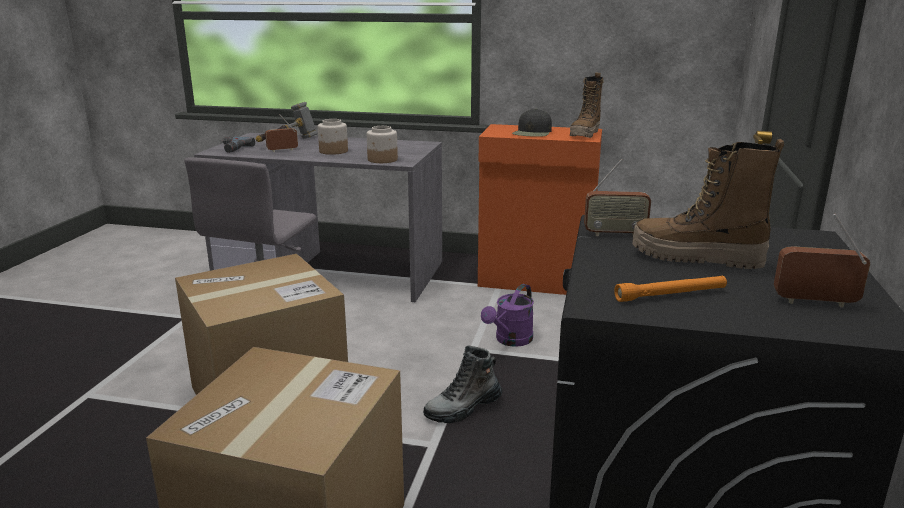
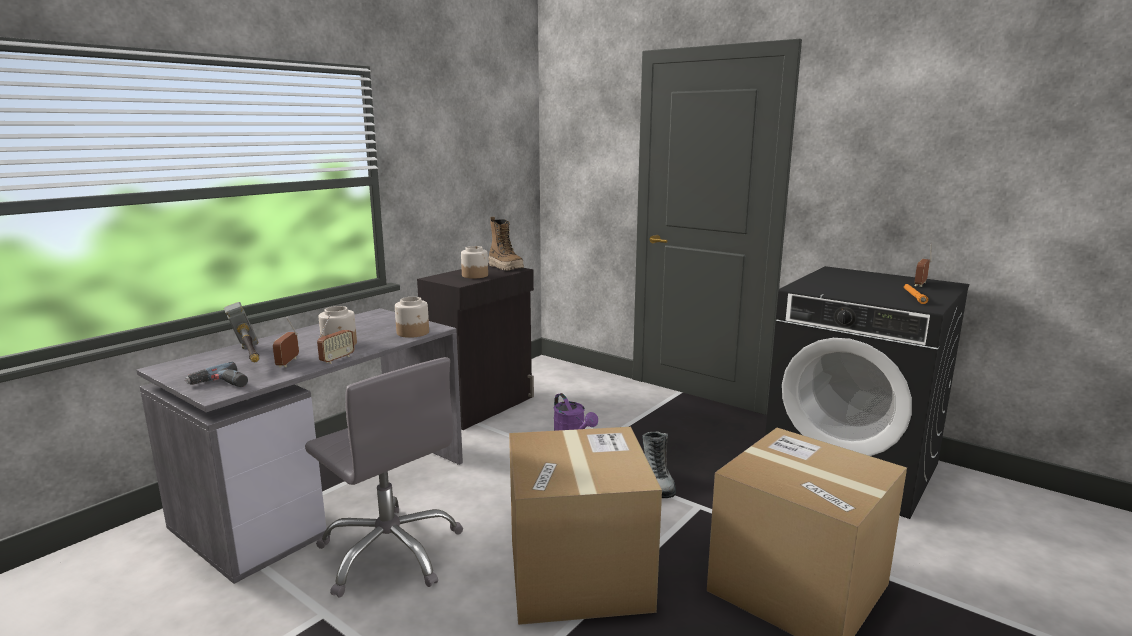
camera: 65 degrees left, 5 degrees down
orange cabinet [478,124,602,295] -> black cabinet [417,263,534,430]
black cap [512,109,552,137] -> jar [461,246,488,278]
radio [584,159,651,236] -> radio moved to [317,313,355,364]
boot [632,139,784,269] -> none

